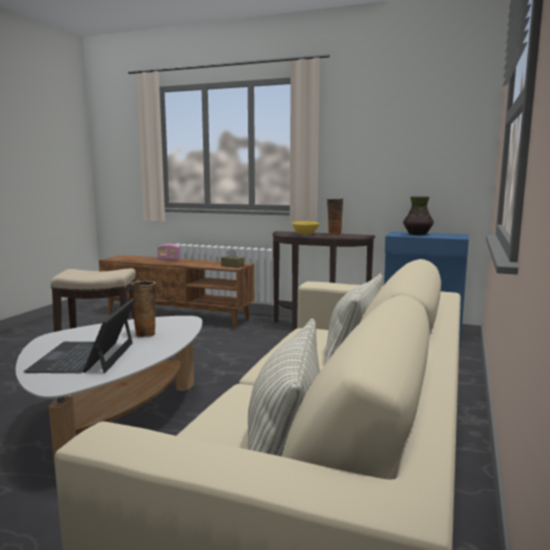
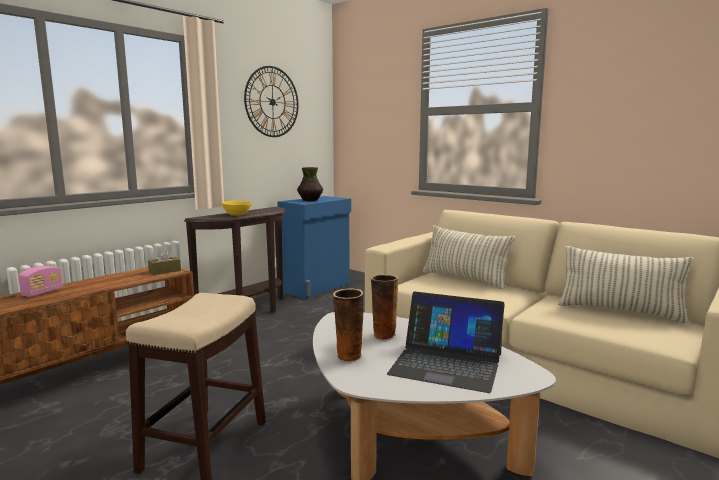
camera: 70 degrees left, 0 degrees up
vase [327,199,343,236] -> vase moved to [333,288,363,362]
none -> wall clock [244,66,299,137]

